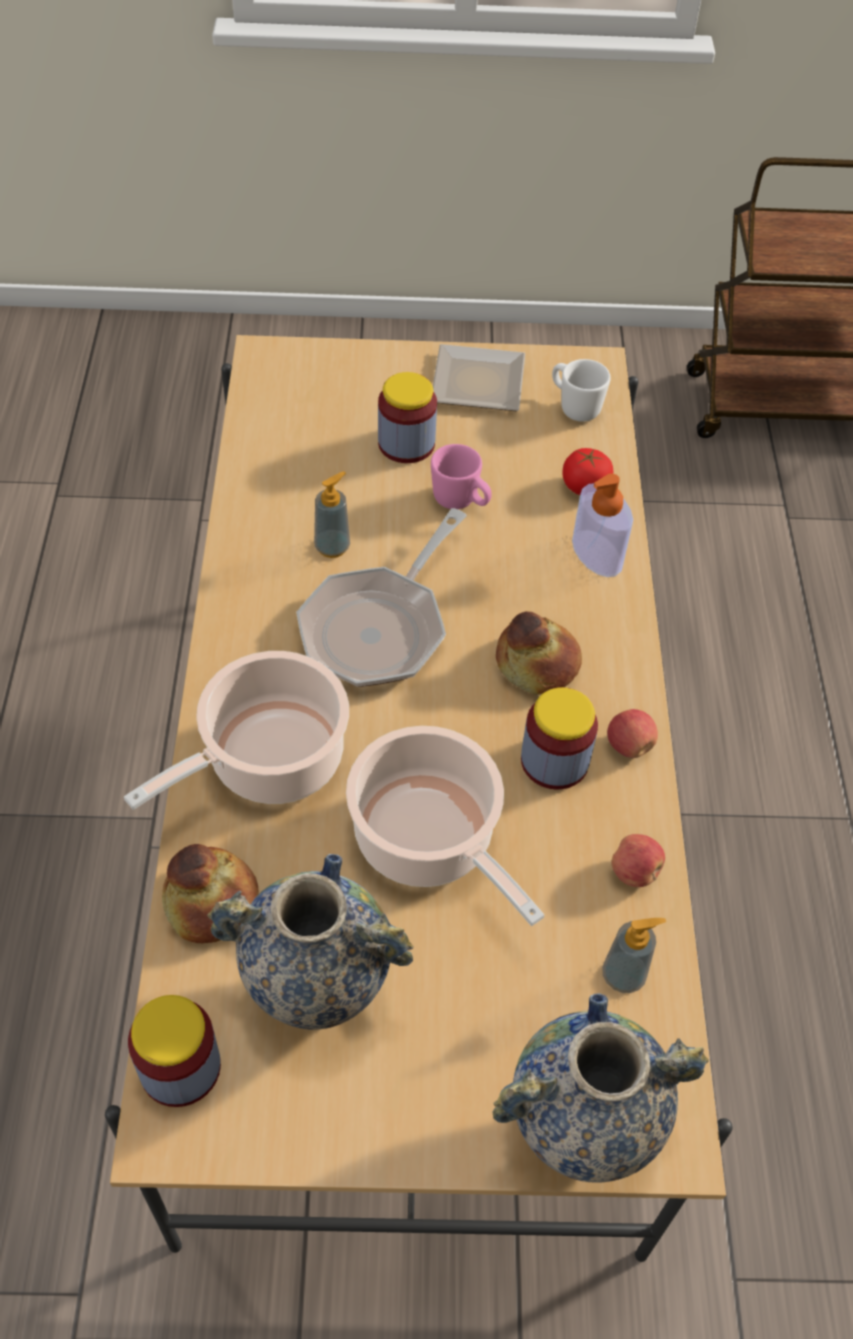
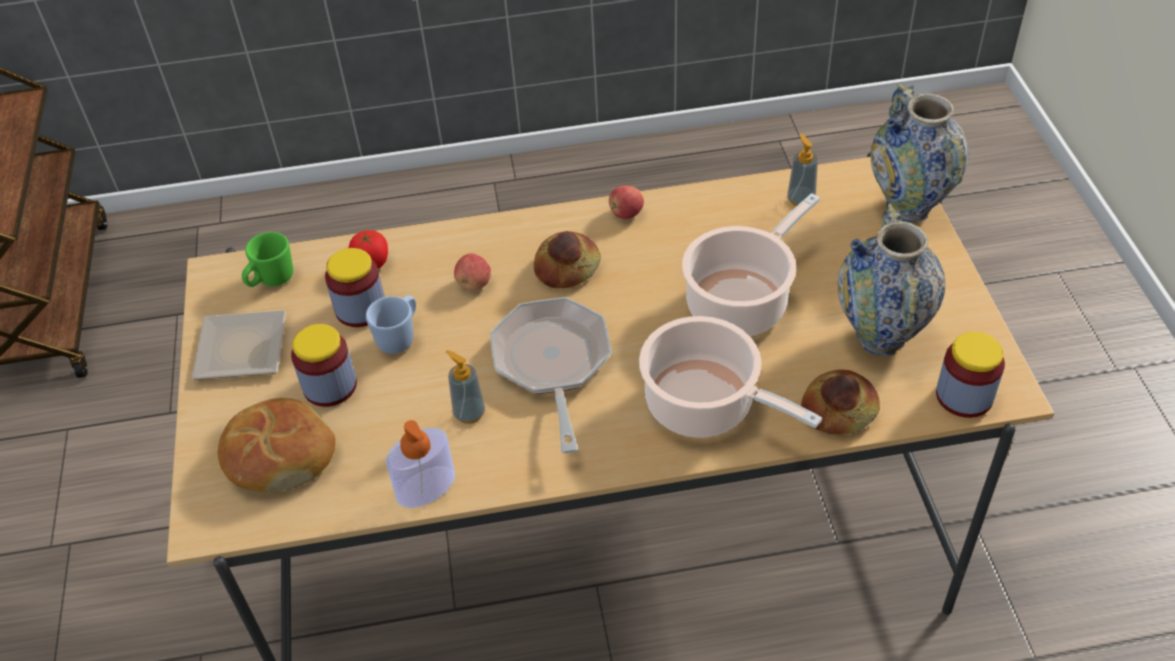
camera: 95 degrees left, 5 degrees down
frying pan [296,508,467,687] -> frying pan turned 120 degrees counterclockwise [490,297,612,453]
pink mug [431,444,492,509] -> blue mug [366,295,416,354]
jar [521,687,598,790] -> jar moved to [325,248,385,327]
white mug [552,359,611,422] -> green mug [242,232,293,287]
soap dispenser [572,473,633,577] -> soap dispenser moved to [385,420,455,508]
apple [611,834,665,887] -> apple moved to [454,253,491,290]
none -> bread [218,398,336,492]

